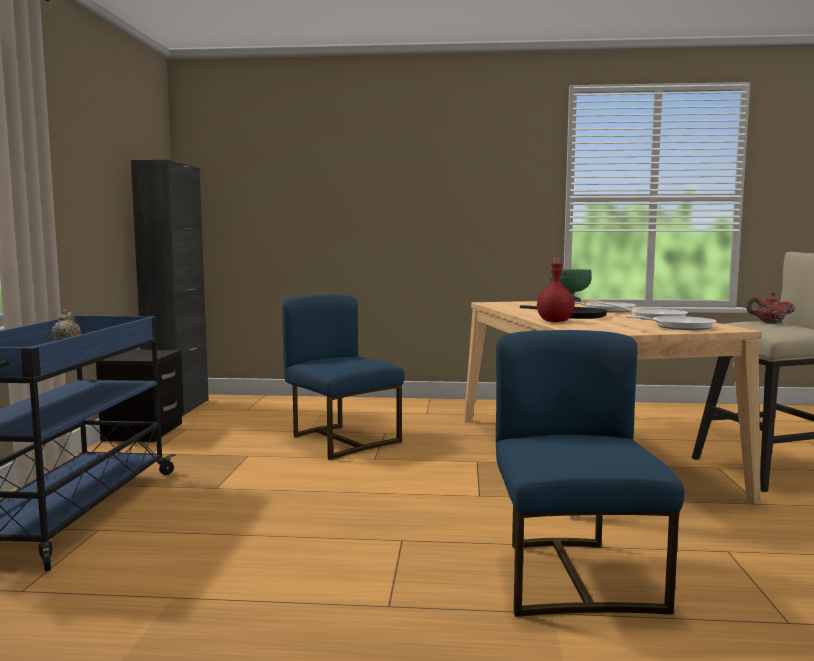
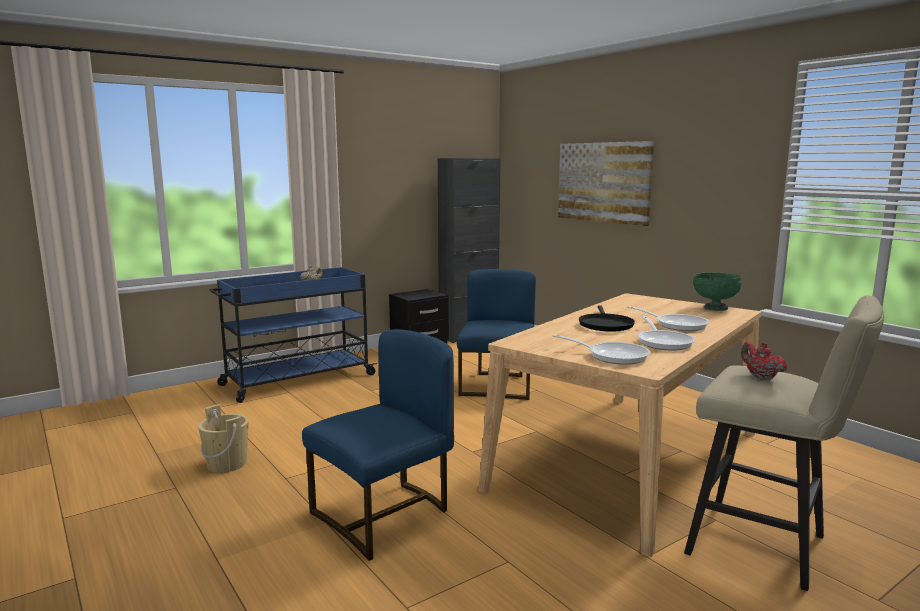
camera: 50 degrees right, 5 degrees up
red bottle [537,258,575,322] -> none
none -> beige bucket [198,404,249,473]
none -> picture [558,141,654,226]

